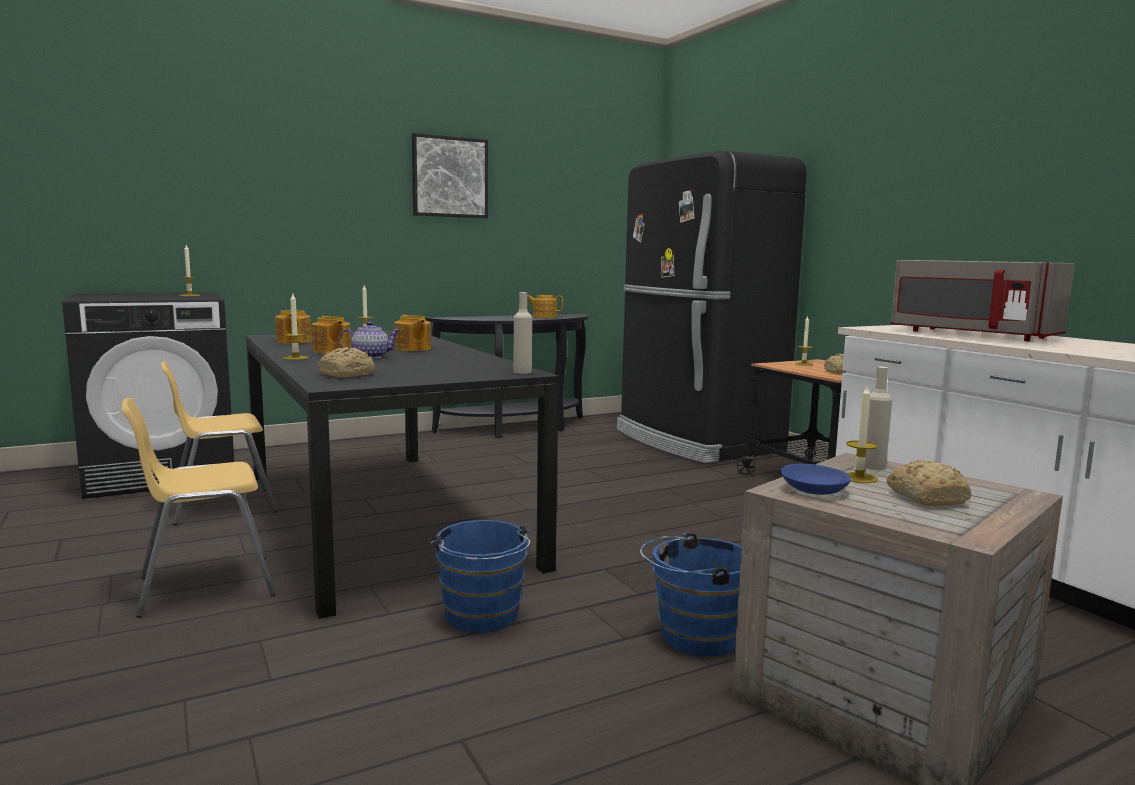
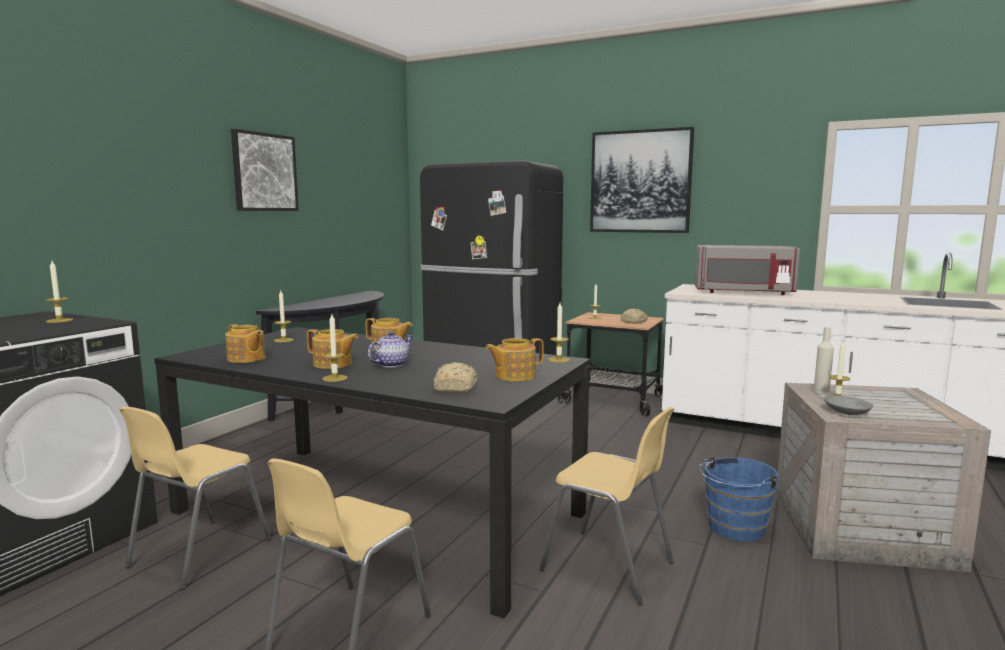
camera: 35 degrees left, 0 degrees up
blue bucket [430,520,531,633] -> yellow chair [539,407,675,605]
beige bottle [514,292,532,374] -> candle [548,303,570,363]
teapot [527,295,563,318] -> teapot moved to [485,338,544,381]
blue bowl [780,464,851,495] -> grey bowl [824,396,873,415]
bread [887,460,971,506] -> none
none -> picture [590,127,694,233]

